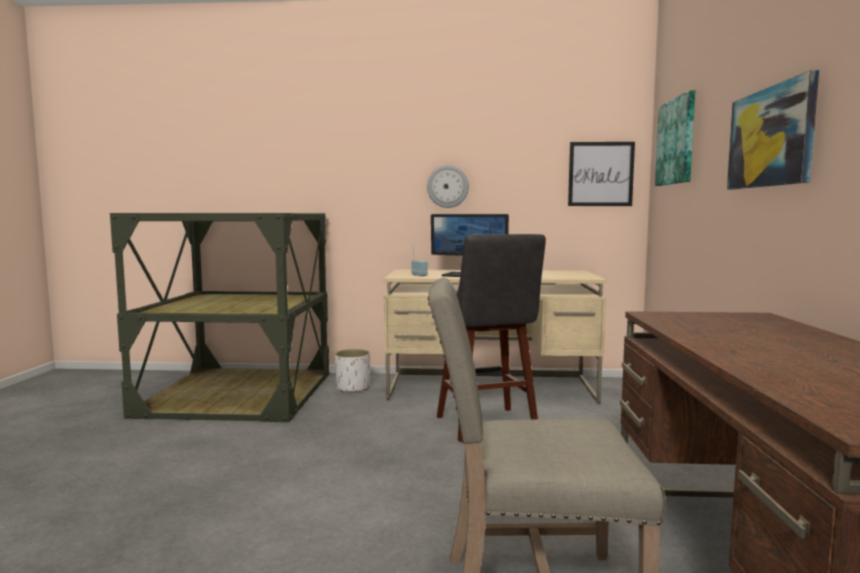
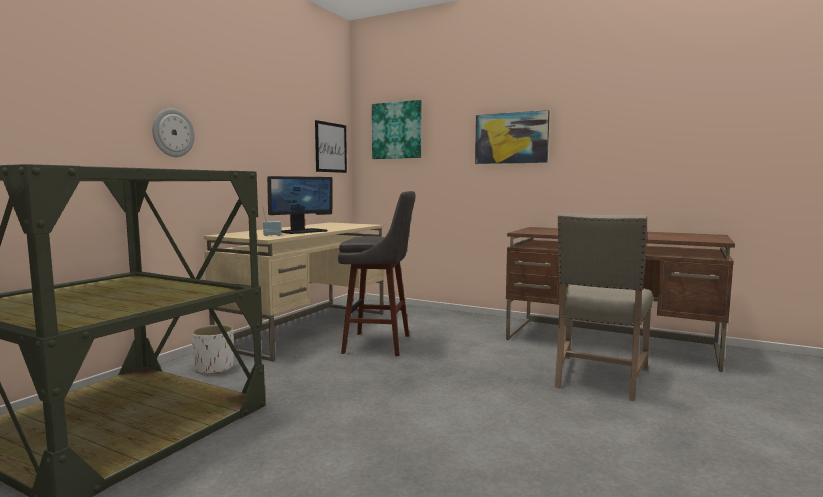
camera: 65 degrees left, 0 degrees up
wall clock [427,165,469,208] -> wall clock moved to [152,109,195,157]

